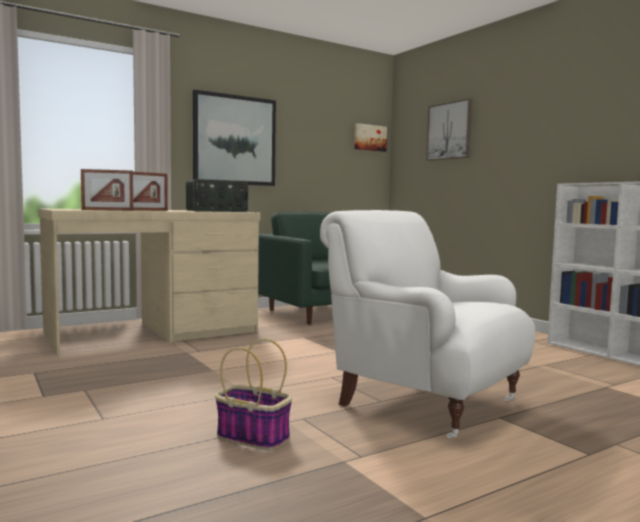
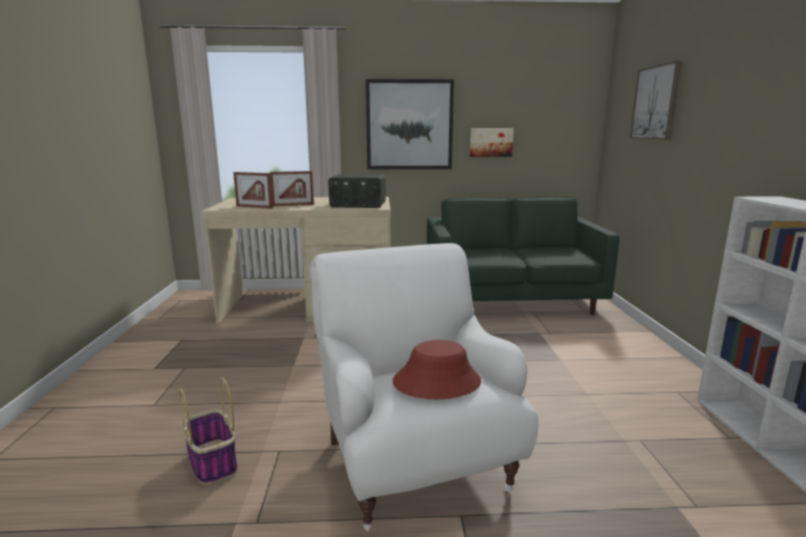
camera: 30 degrees right, 10 degrees up
picture [354,123,387,152] -> picture moved to [470,128,514,157]
none -> red hat [393,340,481,399]

